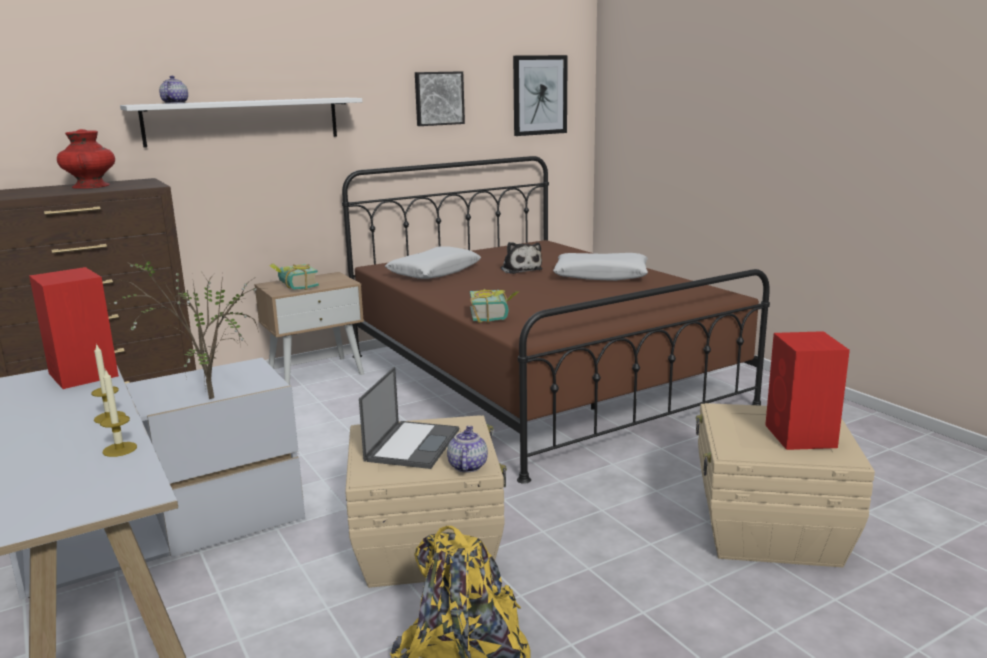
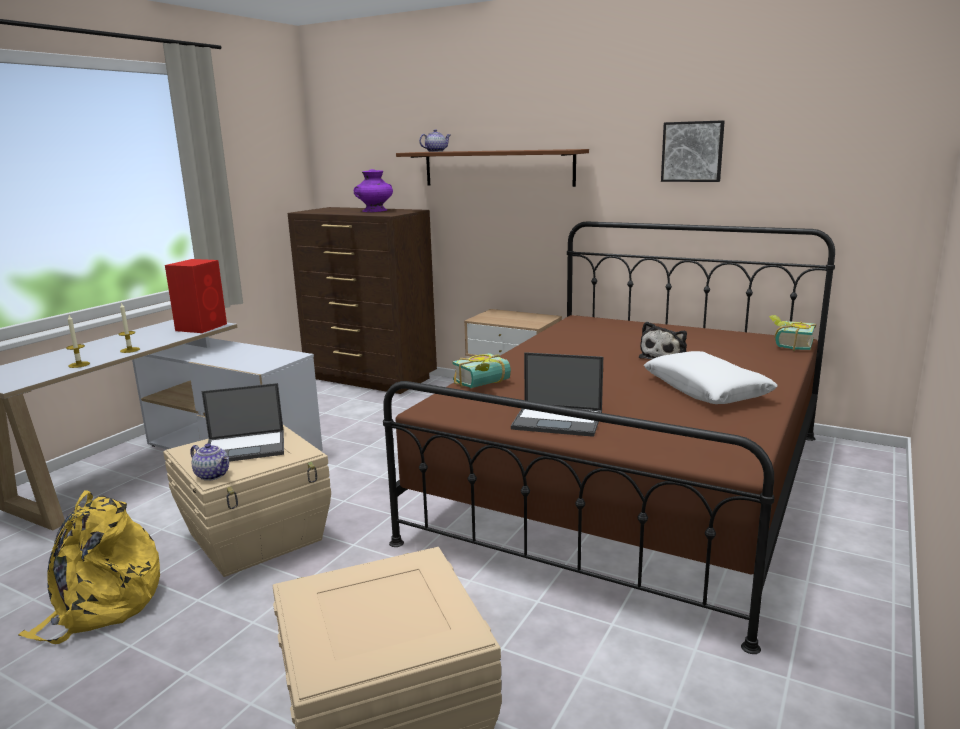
camera: 60 degrees right, 0 degrees up
red vase [57,129,115,189] -> purple vase [354,169,393,212]
potted plant [109,255,269,399] -> none
white shelf [120,98,362,148] -> brown shelf [396,149,589,187]
book [270,264,319,290] -> book moved to [769,315,816,351]
white pillow [385,246,481,279] -> none
teapot [447,426,488,473] -> teapot turned 60 degrees clockwise [190,443,229,481]
picture [513,55,568,136] -> none
red speaker [765,331,850,450] -> none
none -> laptop [511,352,603,437]

